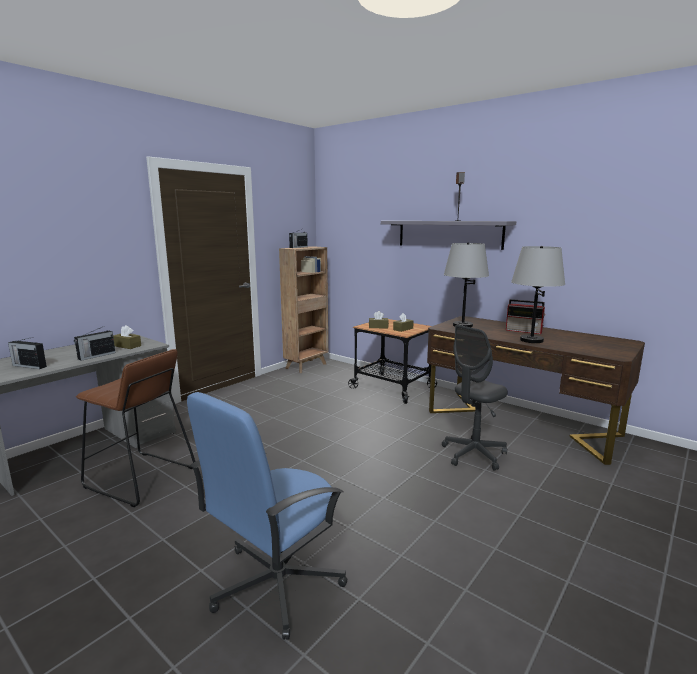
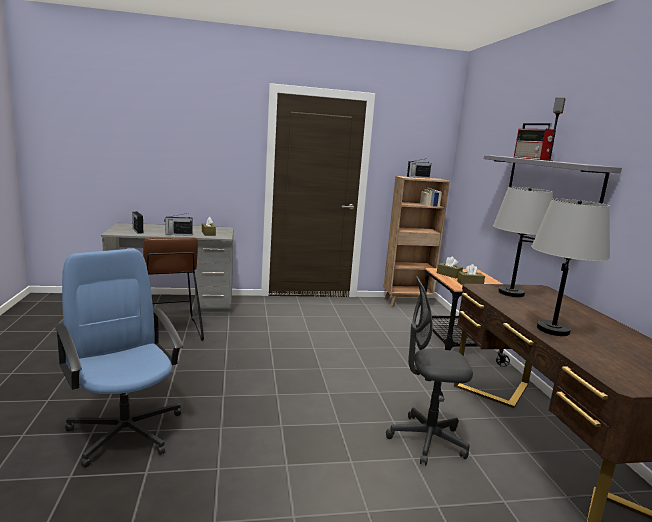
camera: 40 degrees right, 0 degrees up
blue office chair [187,392,348,640] -> blue office chair turned 60 degrees clockwise [54,249,183,468]
radio [506,299,546,334] -> radio moved to [514,123,556,160]

